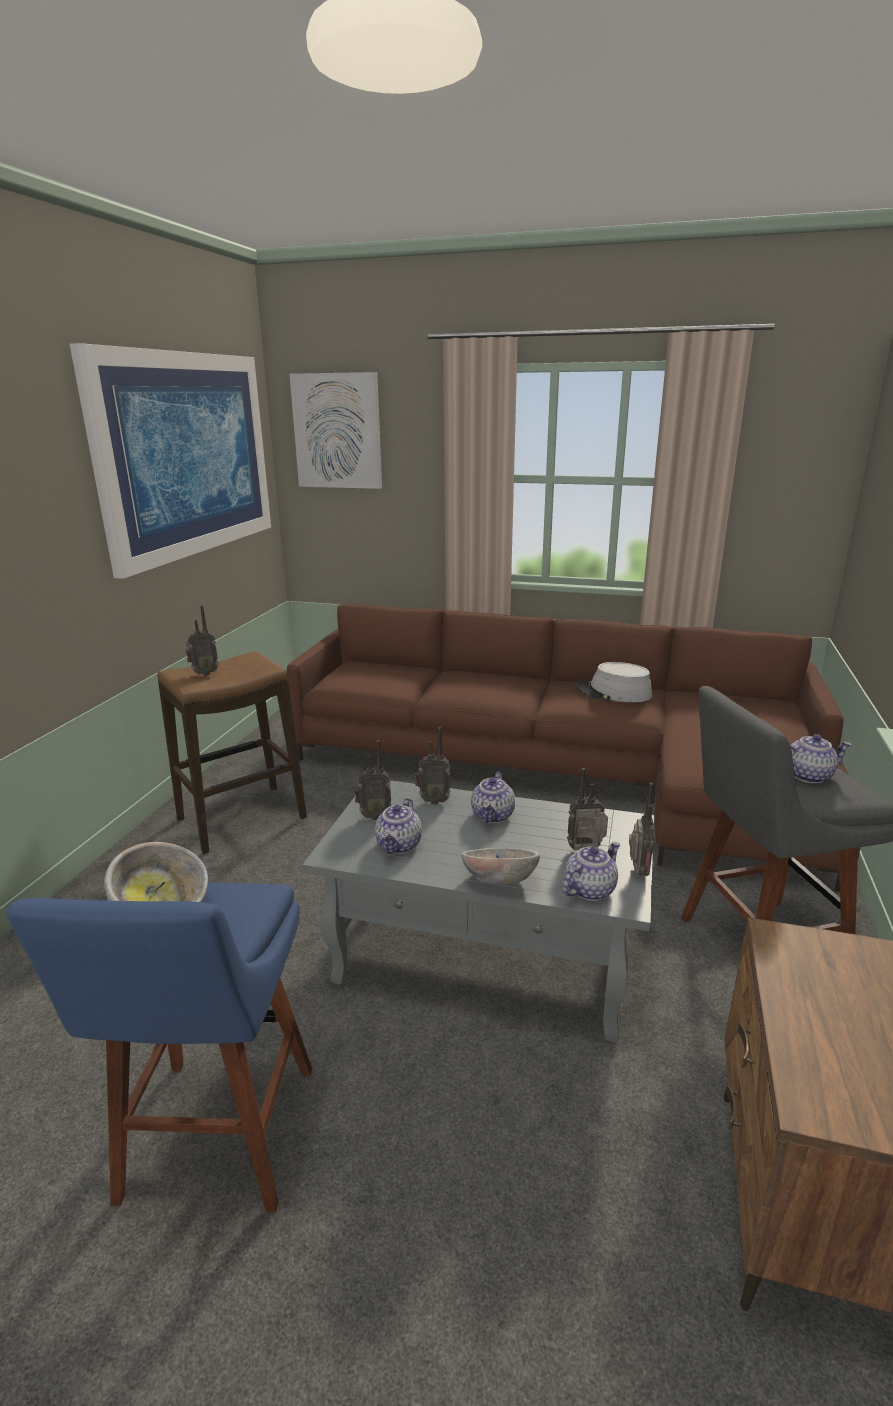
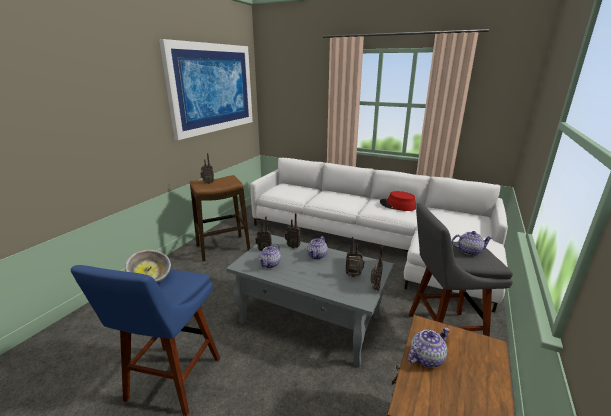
camera: 10 degrees right, 0 degrees up
brown sofa [287,604,860,892] -> white sofa [250,158,508,313]
picture [290,372,382,489] -> none
bowl [462,848,540,884] -> none
teapot [562,842,620,901] -> teapot moved to [408,328,450,368]
grey hat [576,662,652,702] -> red hat [380,191,416,211]

